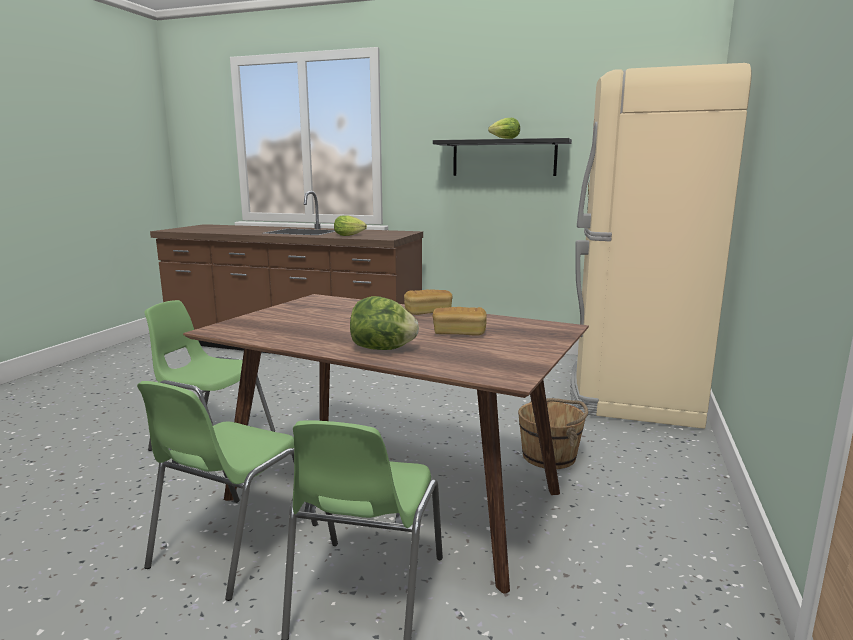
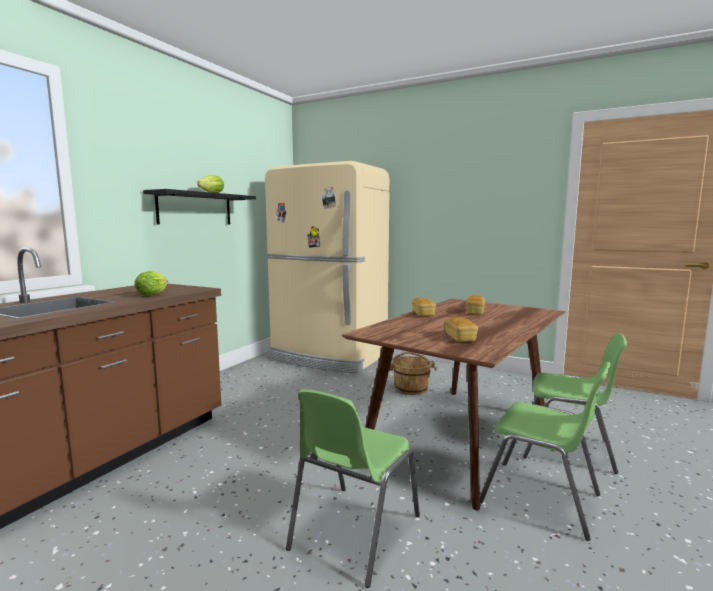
camera: 80 degrees left, 5 degrees down
lettuce [350,296,419,350] -> none
none -> bread [445,317,478,342]

